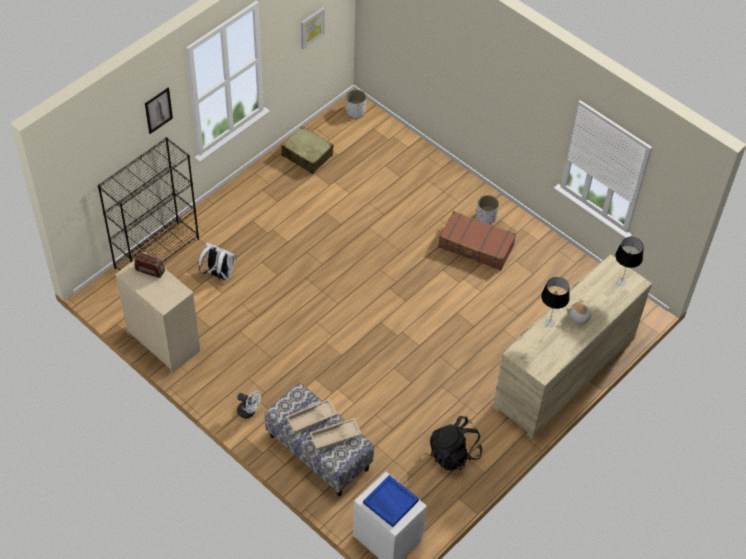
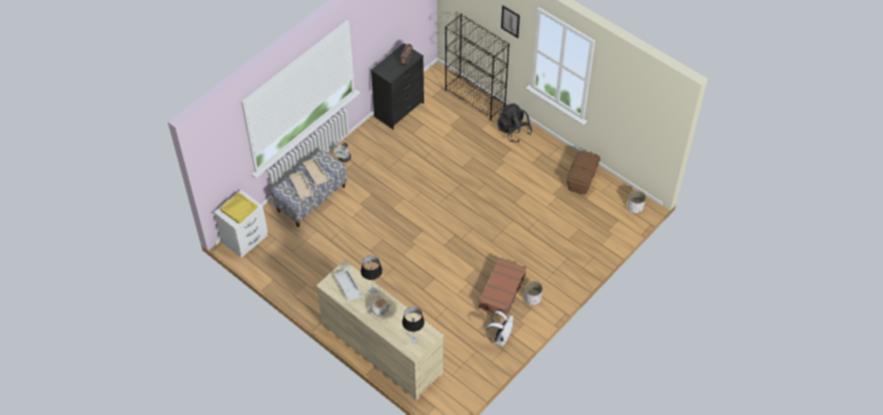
camera: 90 degrees right, 0 degrees up
beige dresser [115,252,200,373] -> black dresser [371,43,424,129]
white backpack [199,243,237,281] -> white backpack moved to [485,311,513,346]
beige suitcase [281,126,333,174] -> brown storage box [566,151,600,194]
picture [301,7,325,49] -> none
blue tray [363,475,419,527] -> yellow tray [220,192,258,224]
black backpack [430,416,482,471] -> black backpack moved to [497,103,532,142]
none -> white tray [334,269,363,302]

